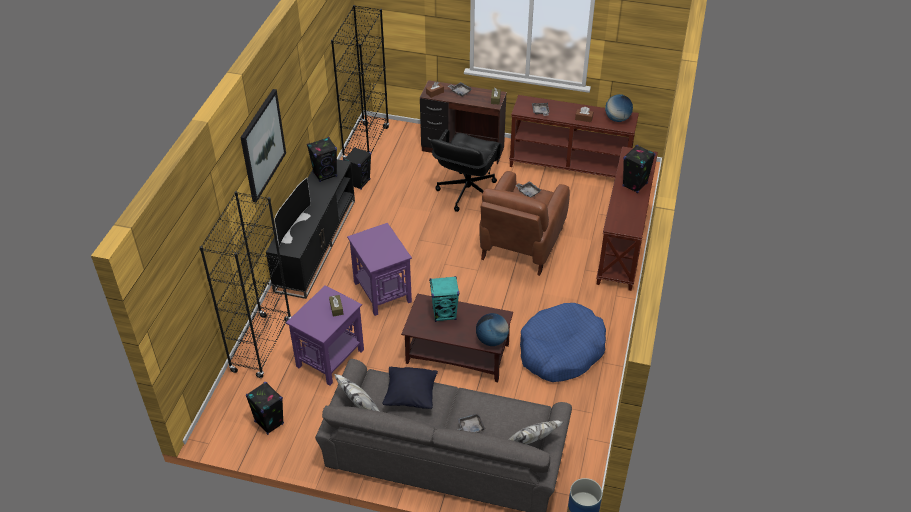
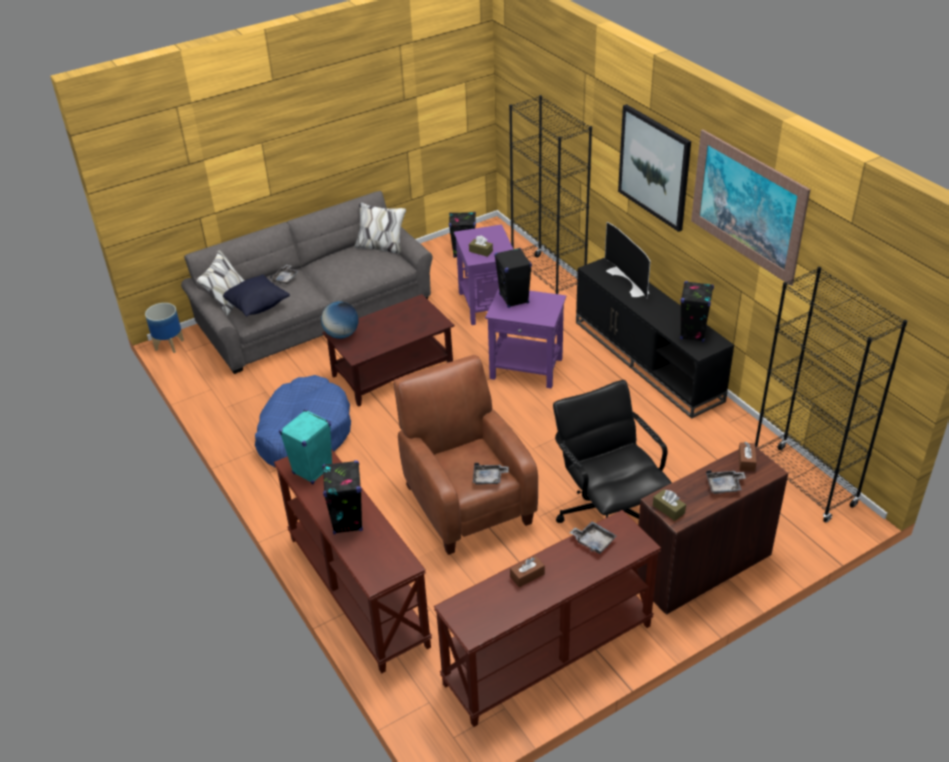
camera: 135 degrees right, 5 degrees down
black speaker [343,147,371,190] -> black speaker moved to [494,248,532,308]
black pillow [383,367,438,409] -> black pillow moved to [223,274,290,316]
turquoise speaker [429,276,459,322] -> turquoise speaker moved to [279,409,333,484]
globe [605,94,633,122] -> none
none -> picture [691,130,811,286]

